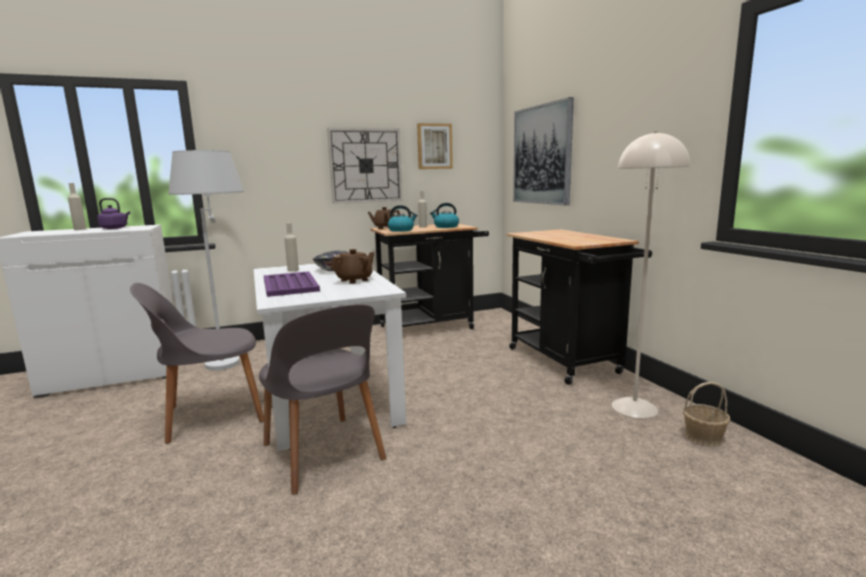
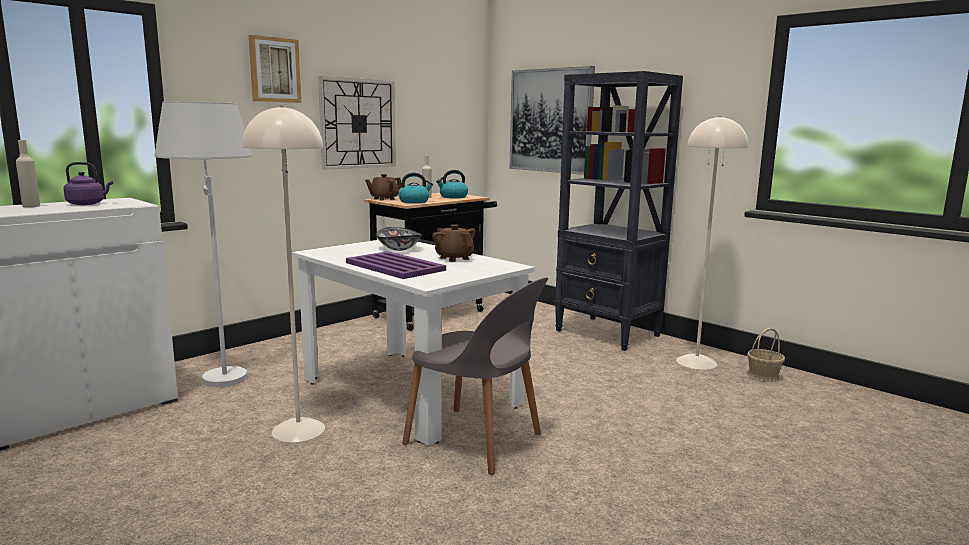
camera: 25 degrees left, 0 degrees up
grey chair [130,283,264,444] -> beige floor lamp [242,105,325,442]
beige bottle [284,223,299,272] -> none
brown teapot [331,249,374,284] -> brown teapot turned 60 degrees counterclockwise [432,224,476,262]
picture [417,123,453,169] -> picture moved to [249,35,301,103]
black cart [507,229,652,385] -> black bookcase [555,71,683,351]

